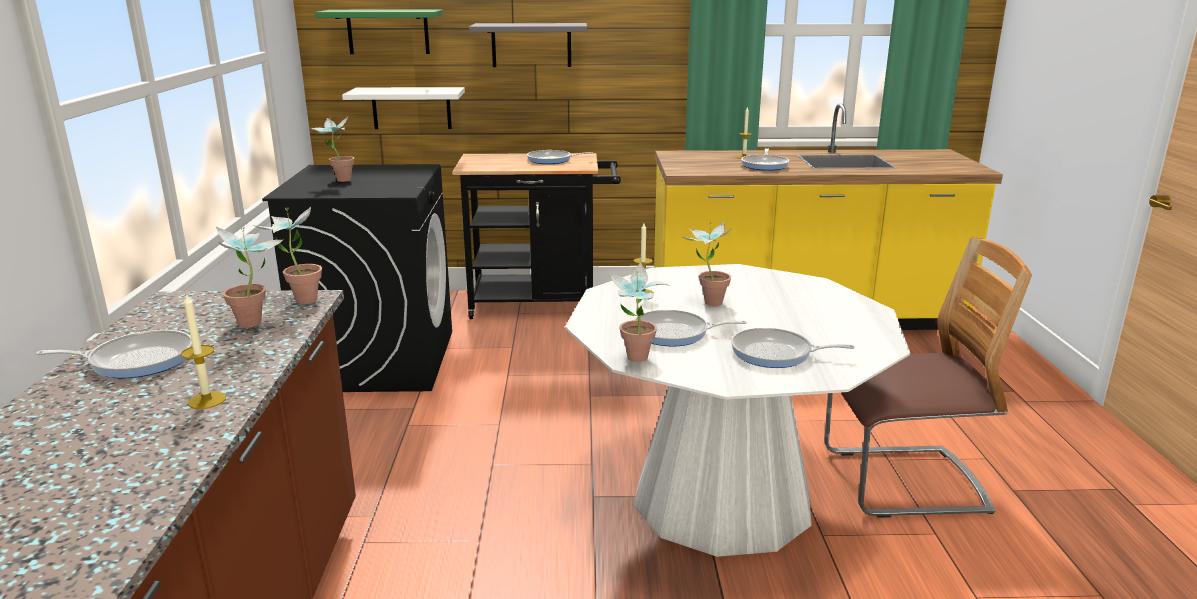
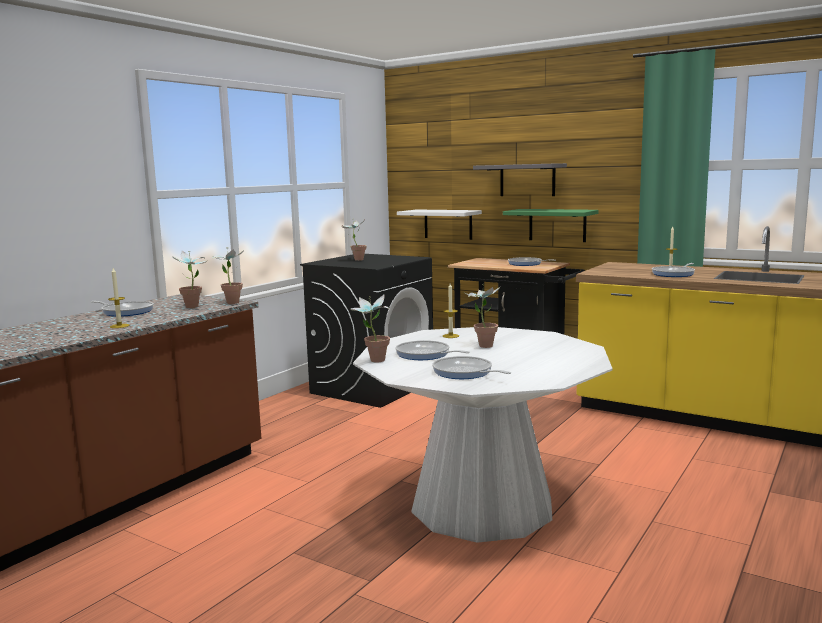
camera: 35 degrees right, 10 degrees down
green shelf [315,10,443,54] -> green shelf moved to [503,209,599,242]
chair [824,237,1032,518] -> none

